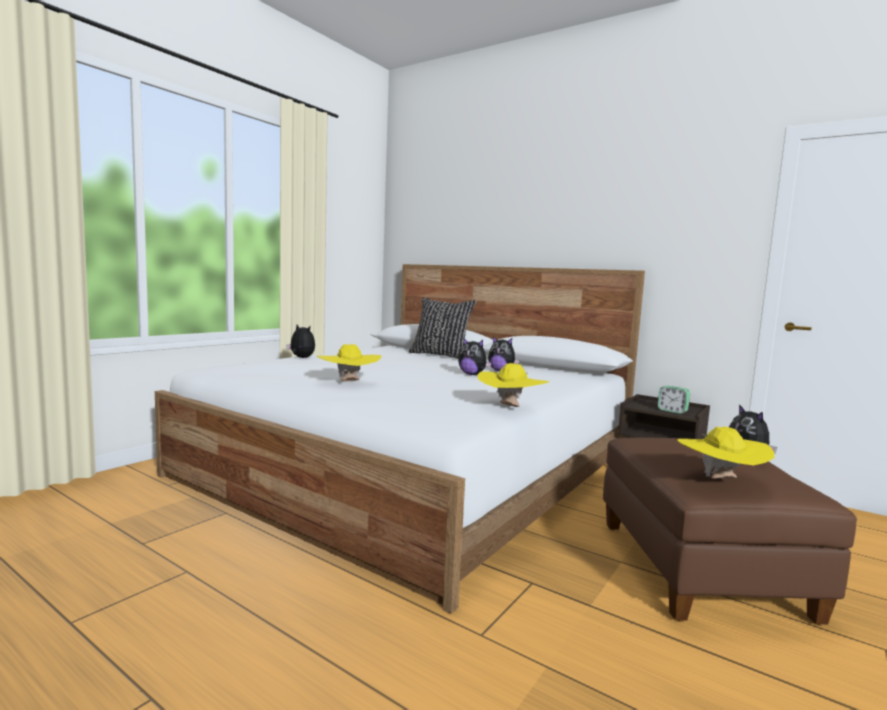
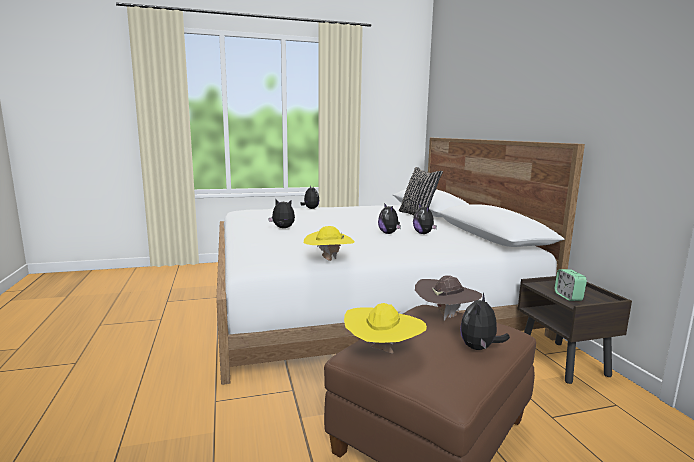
camera: 40 degrees right, 5 degrees up
yellow hat [317,344,382,382] -> plush toy [268,200,295,228]
none -> brown hat [415,275,482,321]

